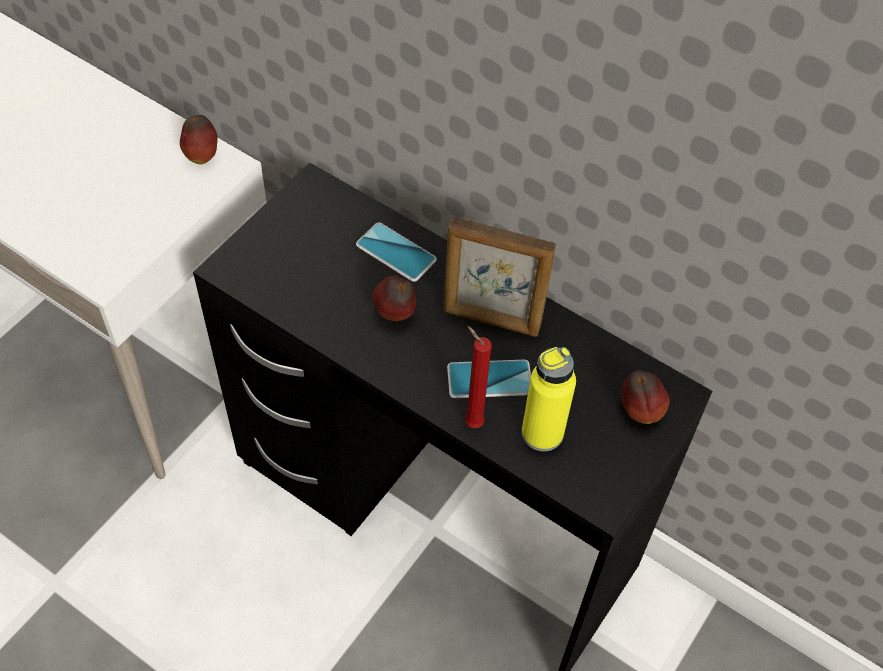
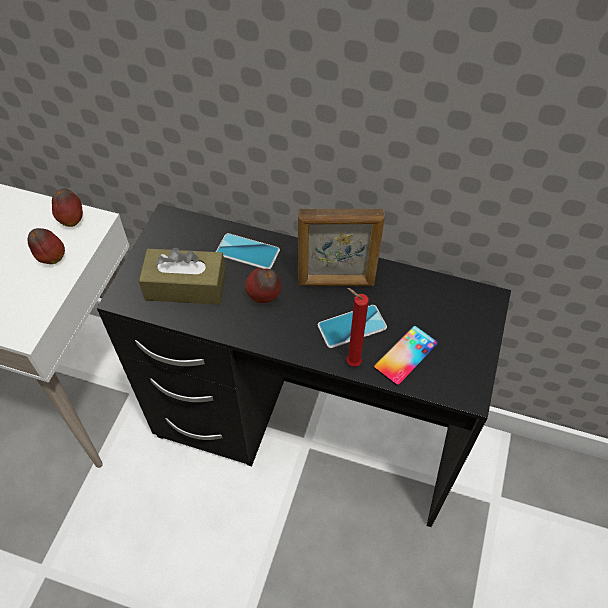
camera: 15 degrees left, 0 degrees up
yellow bottle [522,347,576,451] -> phone [374,326,438,386]
apple [622,370,670,424] -> apple moved to [28,228,65,264]
none -> brown tissue box [139,248,226,305]

